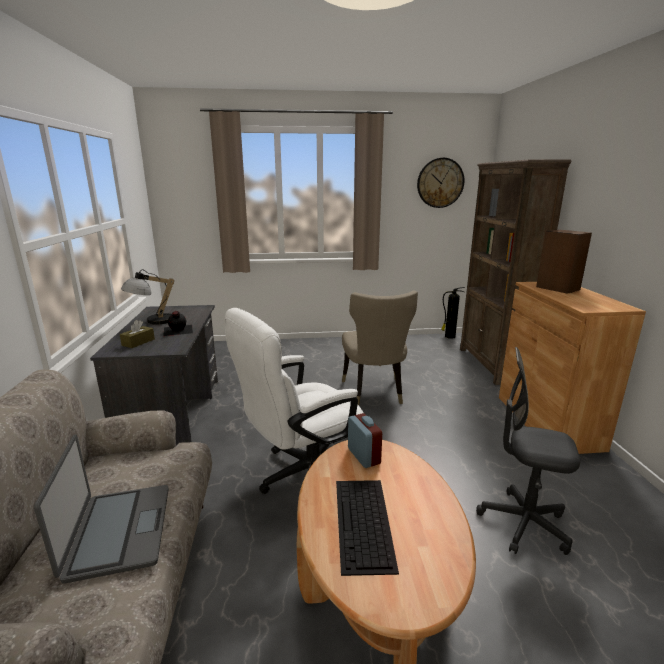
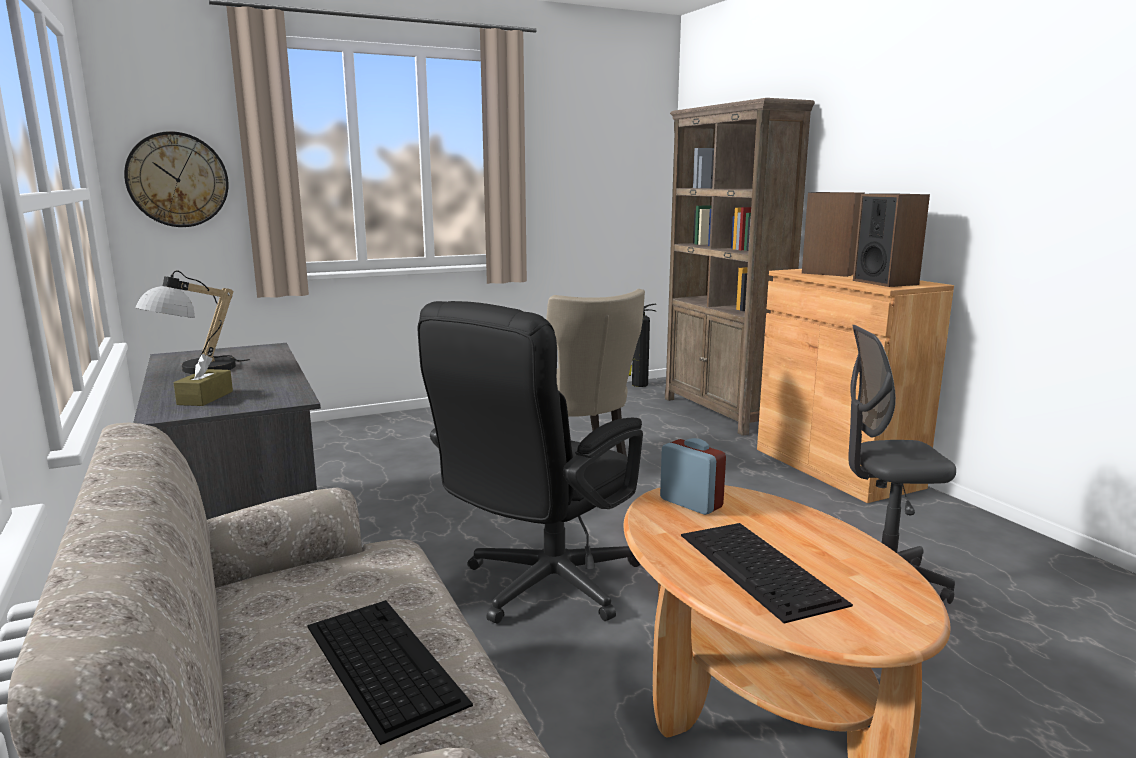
camera: 20 degrees left, 5 degrees down
laptop [34,434,169,584] -> keyboard [307,600,473,745]
black bottle [163,311,193,336] -> none
white office chair [224,308,364,494] -> black office chair [417,301,643,624]
wall clock [417,158,464,208] -> wall clock moved to [124,131,229,227]
none -> speaker [853,193,930,287]

